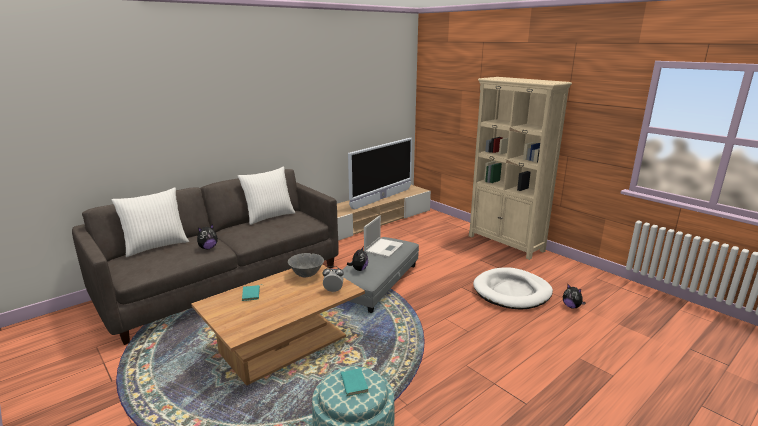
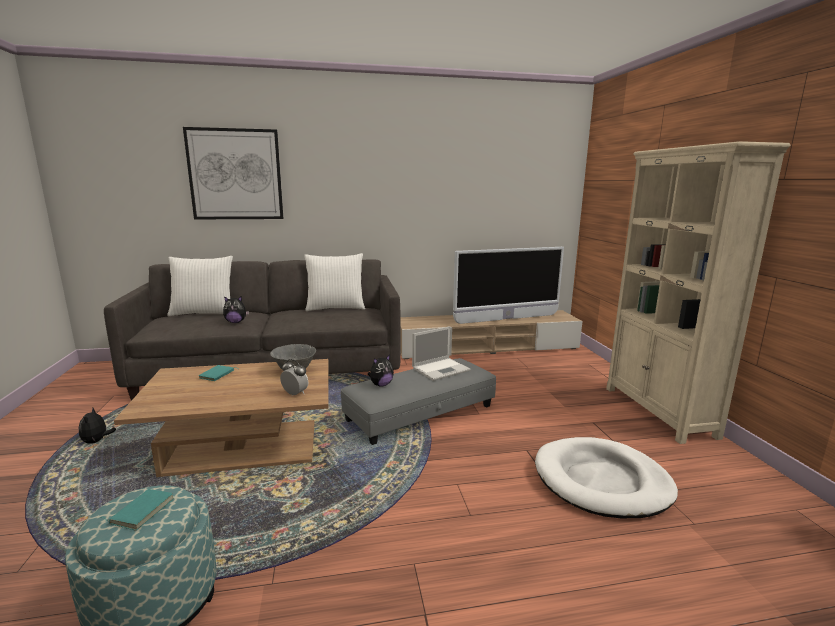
camera: 30 degrees right, 5 degrees down
plush toy [563,284,586,308] -> plush toy moved to [79,407,116,444]
none -> picture [183,127,283,219]

